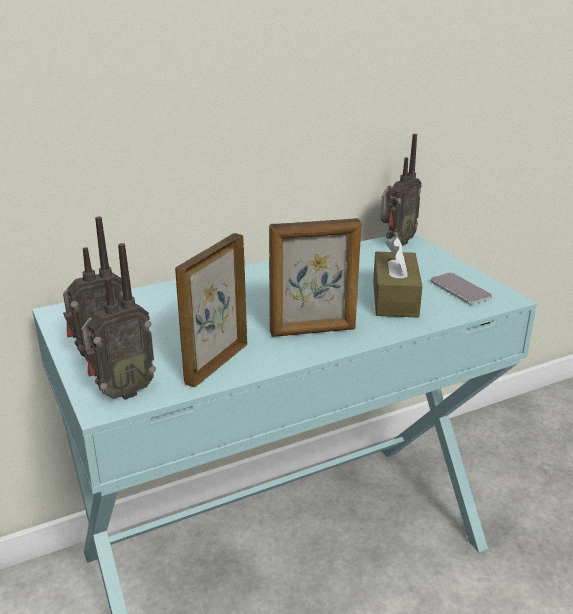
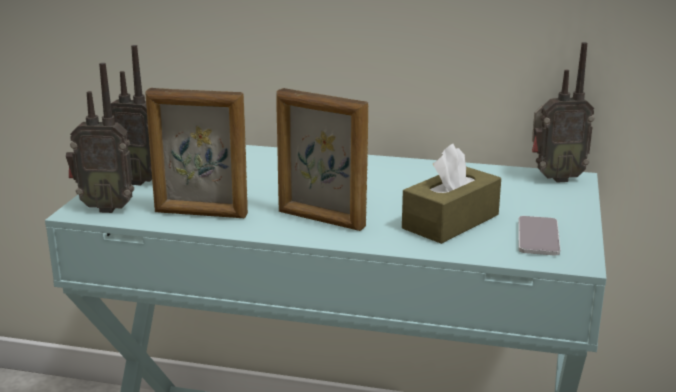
camera: 40 degrees right, 5 degrees down
picture frame [175,233,247,387] -> picture frame turned 150 degrees counterclockwise [145,88,248,218]

